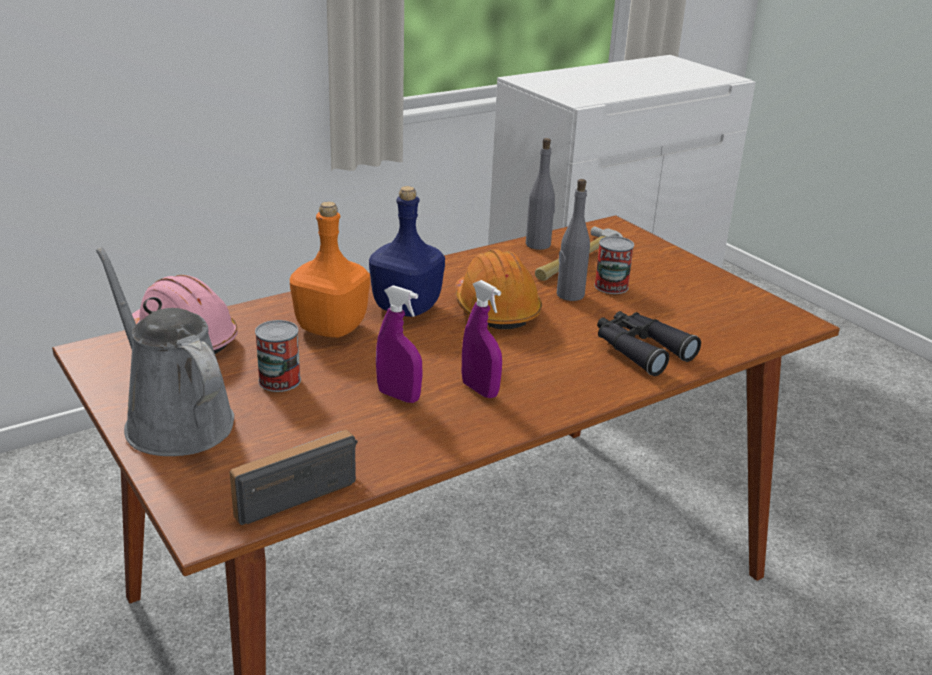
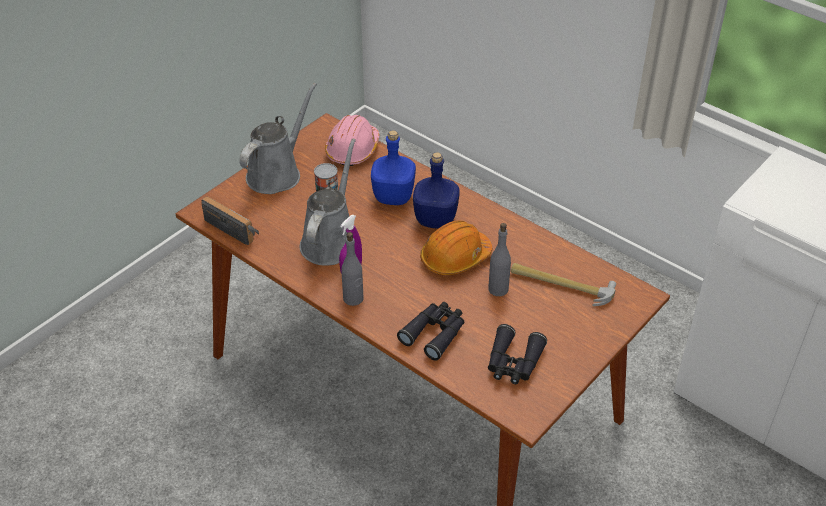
camera: 75 degrees right, 15 degrees up
orange bottle [290,202,370,338] -> blue bottle [371,130,416,205]
purple spray bottle [376,285,422,403] -> grey watering can [300,139,356,266]
grey bottle [526,138,555,250] -> grey bottle moved to [341,232,363,306]
can [594,236,634,294] -> none
none -> black binoculars [488,324,547,384]

